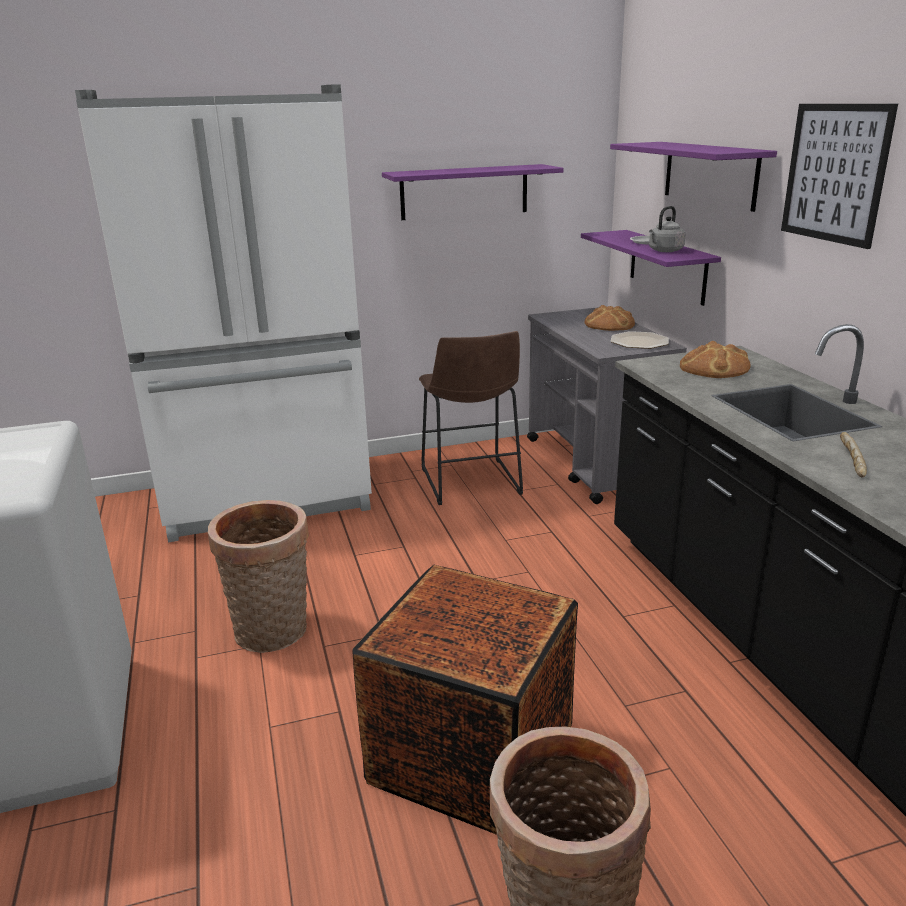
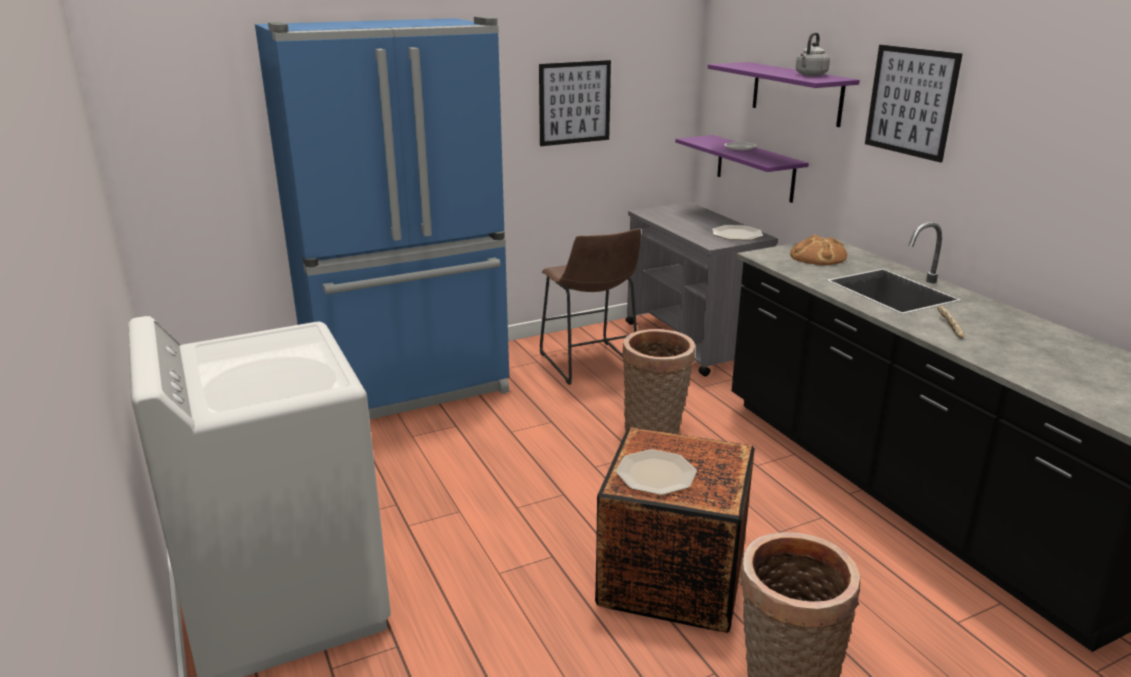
camera: 10 degrees left, 0 degrees up
white fridge [75,84,372,543] -> blue fridge [255,16,509,419]
basket [208,500,309,653] -> basket moved to [622,329,695,434]
purple shelf [382,164,564,220] -> picture [539,60,611,146]
bread [585,305,635,331] -> none
grey kettle [649,206,685,252] -> grey kettle moved to [796,32,830,76]
none -> plate [616,449,697,495]

